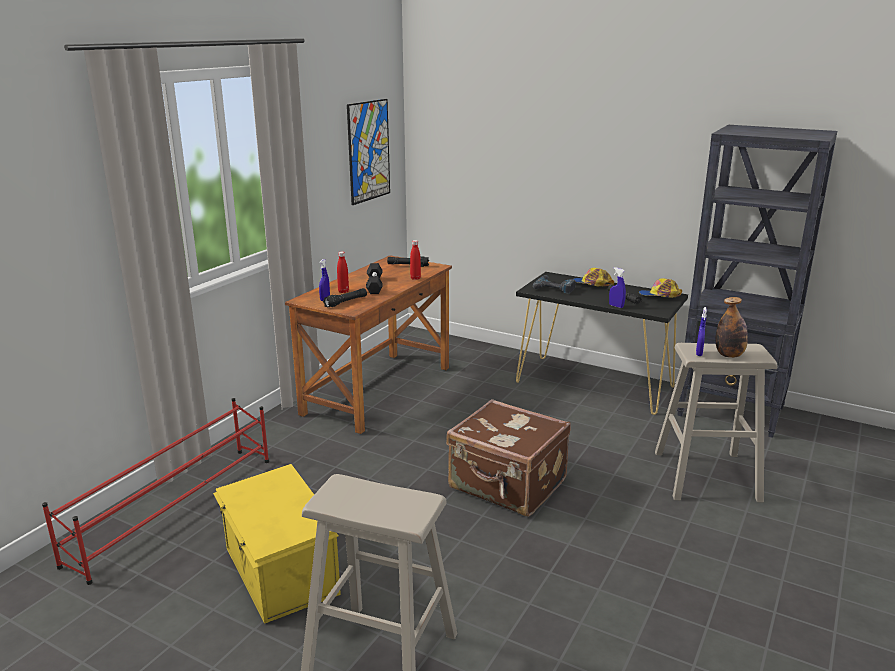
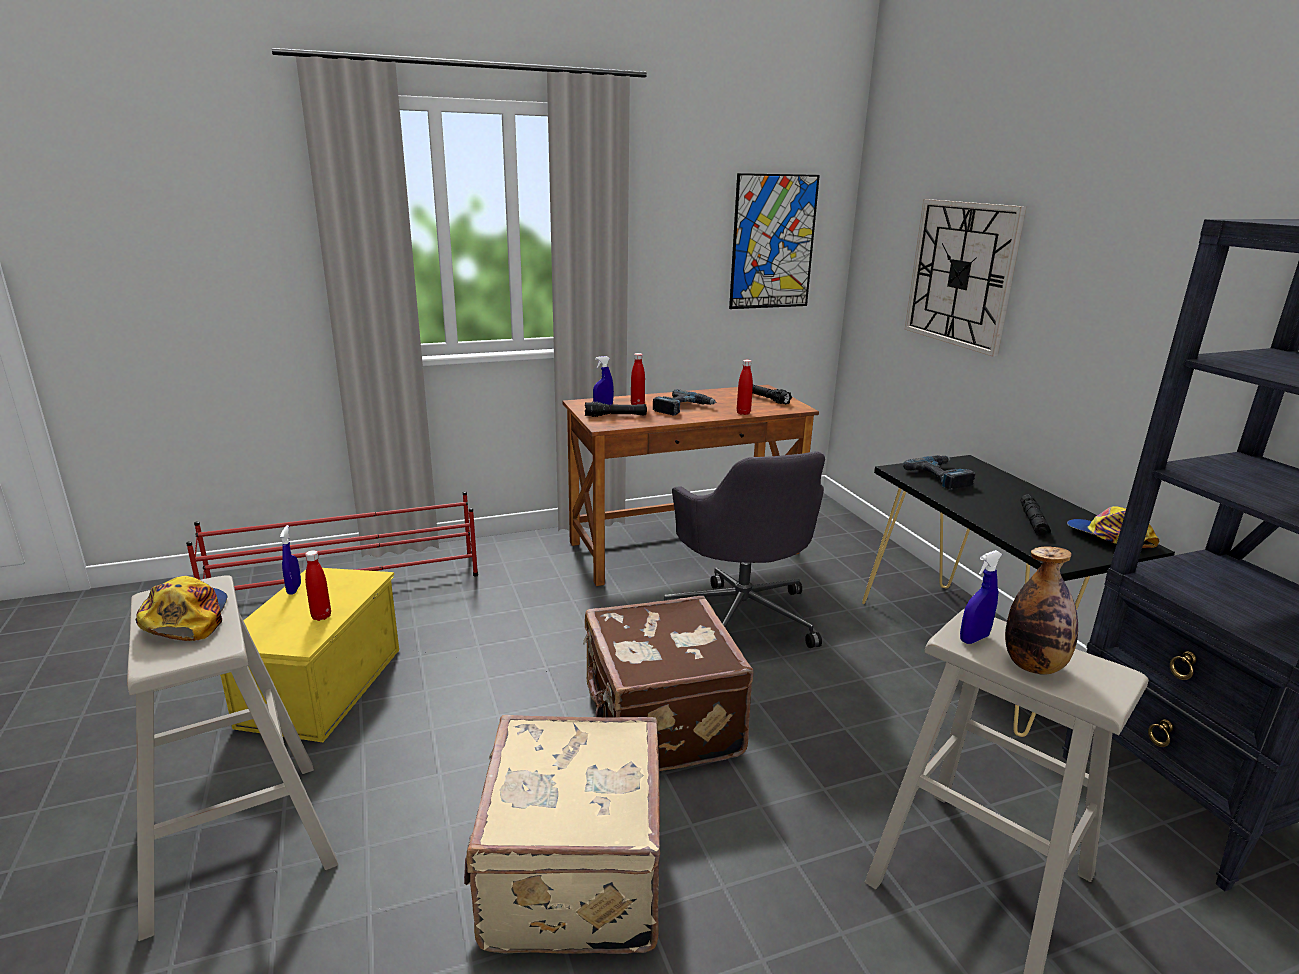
camera: 40 degrees right, 0 degrees up
black dumbbell [366,263,383,294] -> power drill [653,389,716,415]
cap [573,268,614,286] -> cap moved to [135,576,228,641]
blue spray bottle [609,267,626,308] -> blue spray bottle moved to [280,525,301,595]
none -> red bottle [305,550,331,621]
none -> beige suitcase [464,715,660,954]
none -> grey office chair [664,451,825,648]
none -> wall clock [905,199,1026,357]

